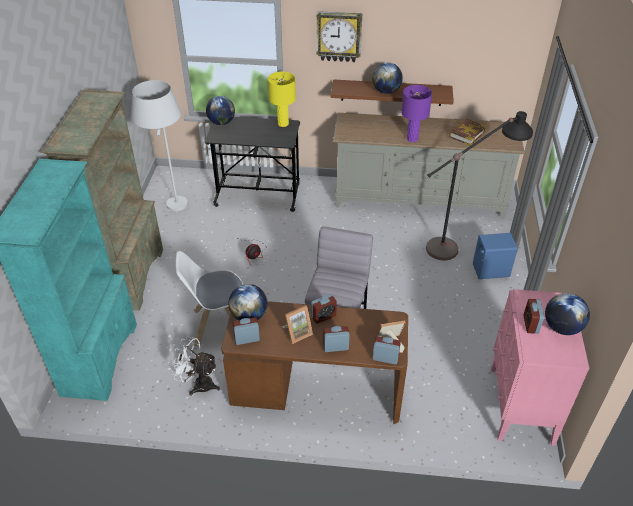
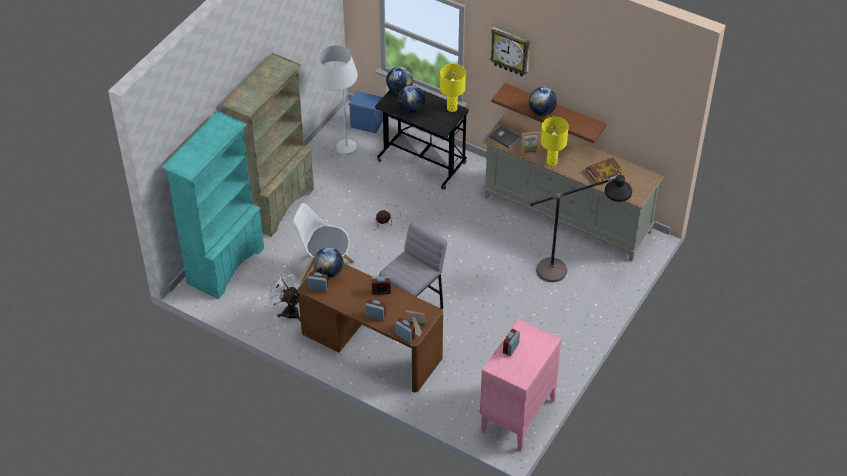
camera: 25 degrees right, 5 degrees up
picture frame [282,305,313,344] -> picture frame moved to [521,132,539,156]
purple table lamp [401,85,432,142] -> yellow table lamp [541,117,569,166]
blue speaker [473,233,518,279] -> blue speaker moved to [348,91,383,133]
globe [545,293,590,335] -> globe moved to [398,86,425,113]
none -> grey book [489,126,520,148]

